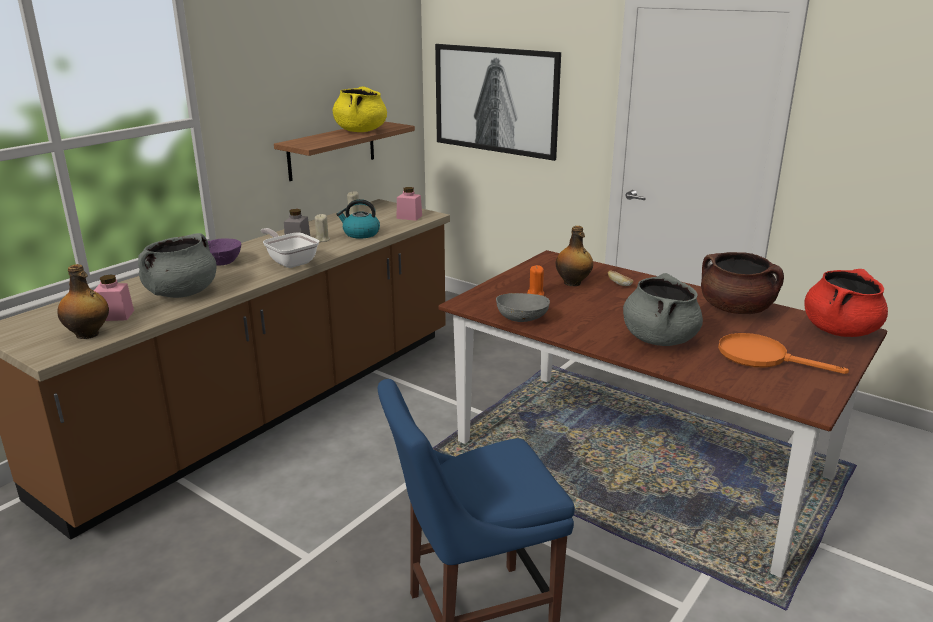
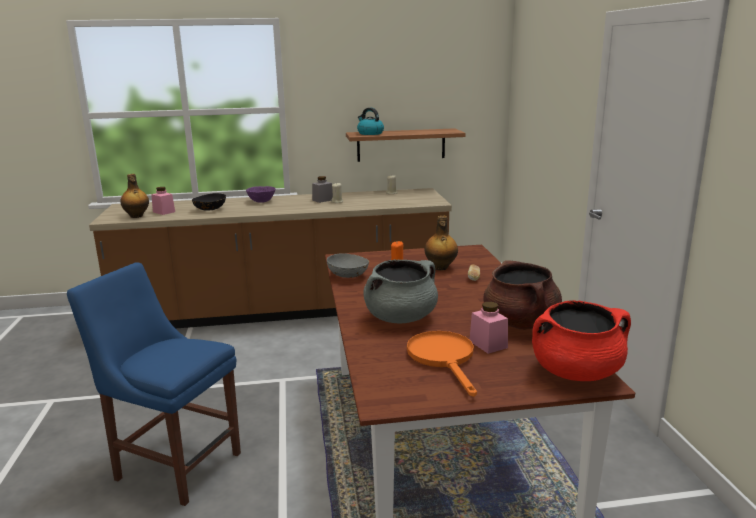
camera: 45 degrees right, 5 degrees down
grey cooking pot [138,233,216,298] -> black bowl [192,193,226,211]
frying pan [261,228,319,268] -> none
yellow cooking pot [333,86,387,132] -> none
kettle [336,199,380,239] -> kettle moved to [357,108,384,135]
pink jar [397,187,422,221] -> pink jar moved to [470,302,508,354]
picture [435,44,561,161] -> none

